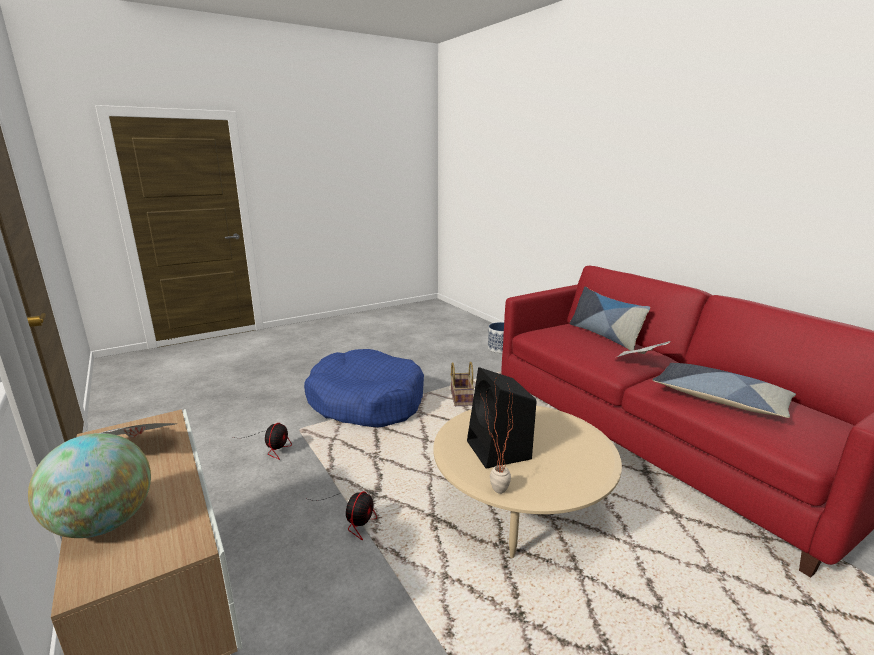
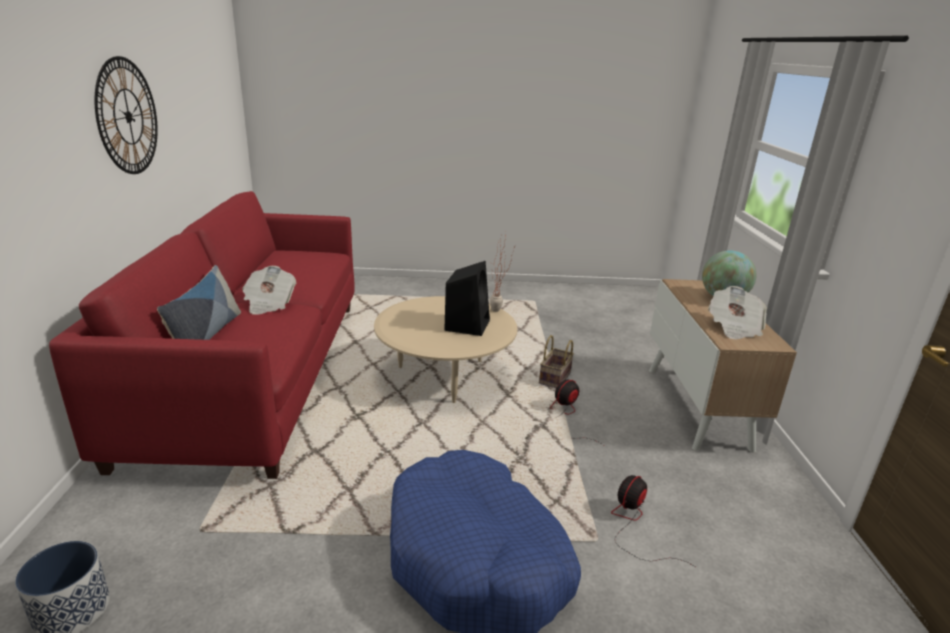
camera: 150 degrees left, 5 degrees up
basket [450,362,474,406] -> basket moved to [539,335,574,388]
pillow [653,363,796,418] -> none
none -> wall clock [94,56,158,174]

